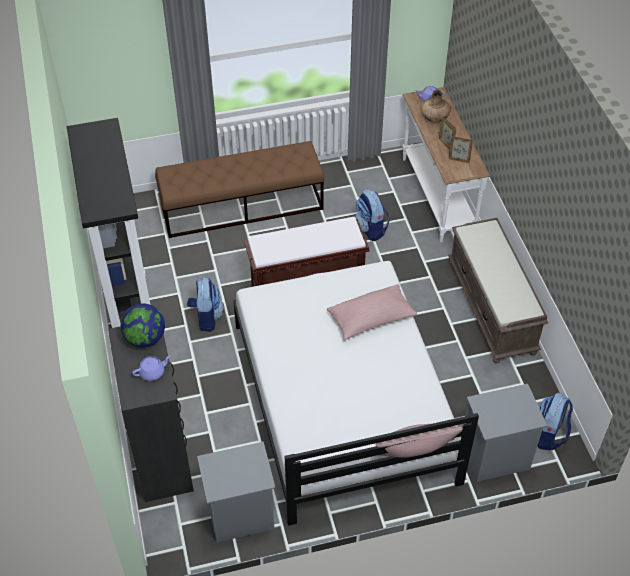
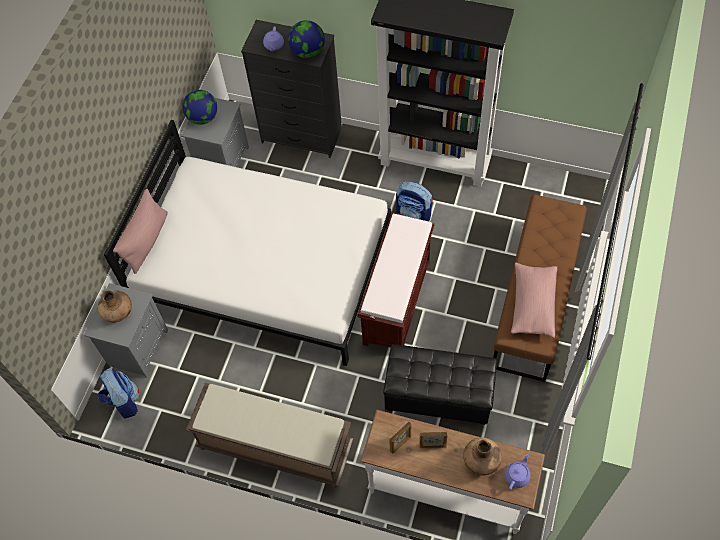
camera: 125 degrees right, 10 degrees up
pink pillow [327,284,417,340] -> pink pillow moved to [511,263,557,338]
backpack [355,189,390,241] -> black ottoman [383,344,497,425]
none -> brown vase [98,290,132,322]
none -> globe [182,90,217,125]

